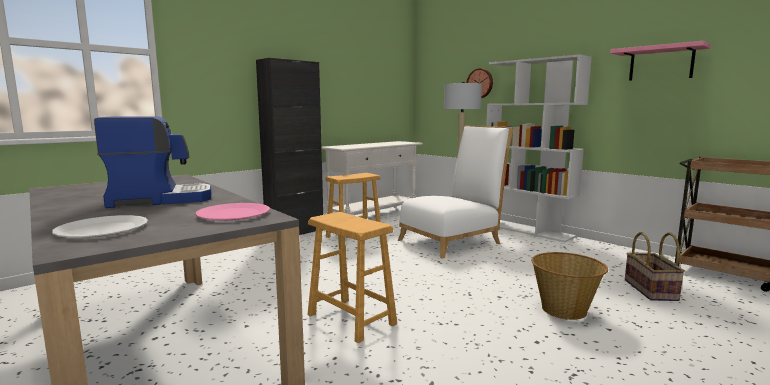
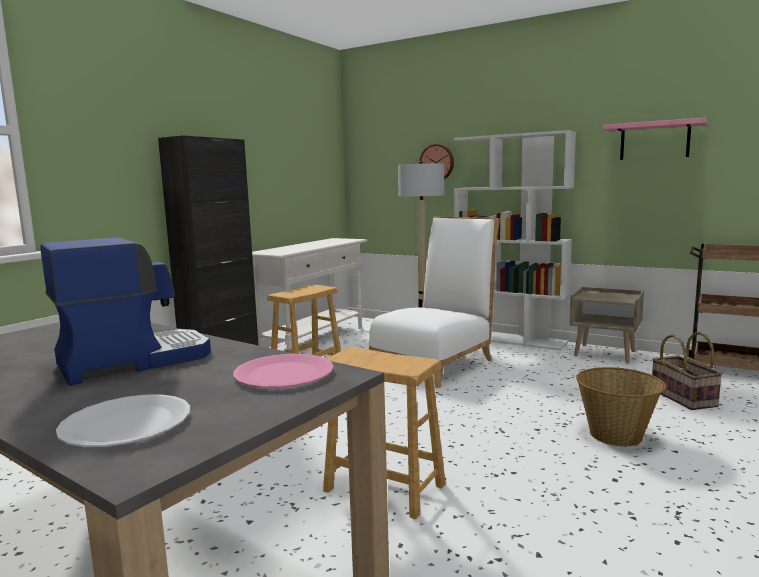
camera: 15 degrees left, 0 degrees up
none -> beige nightstand [570,287,644,363]

